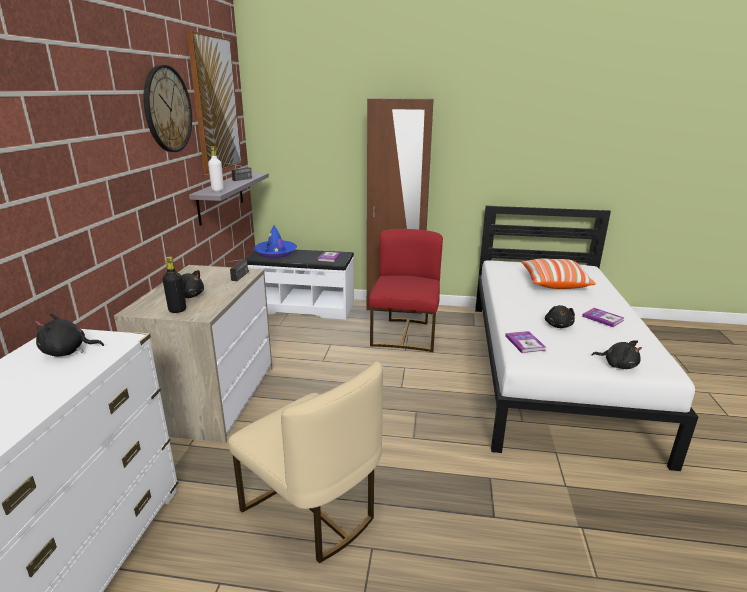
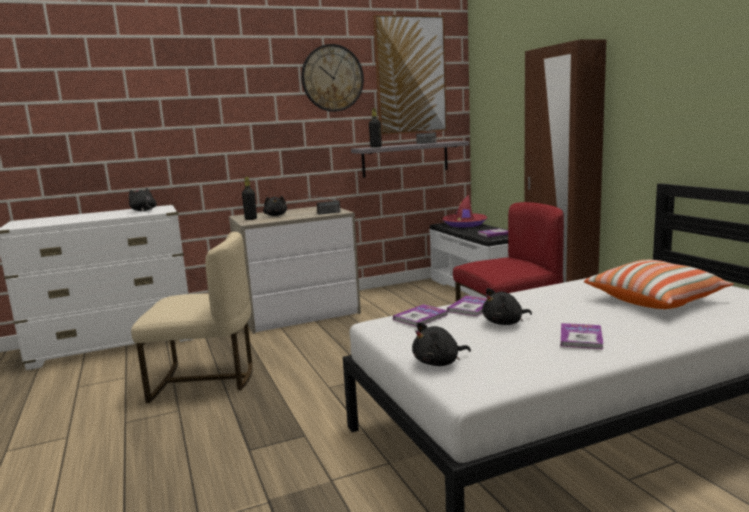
camera: 60 degrees right, 10 degrees down
white bottle [208,146,224,191] -> black bottle [369,108,382,148]
beige chair [228,361,383,563] -> beige chair turned 105 degrees counterclockwise [131,232,253,403]
blue hat [254,225,297,258] -> red hat [442,195,487,227]
black plush toy [592,340,642,369] -> black plush toy turned 60 degrees clockwise [412,322,471,366]
none -> book [447,296,487,317]

